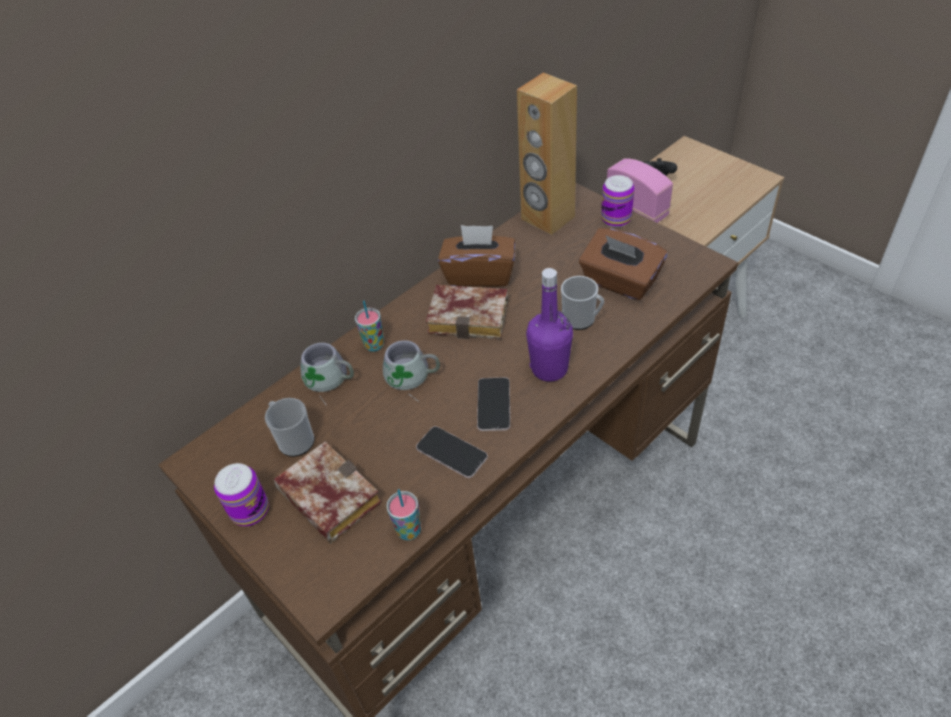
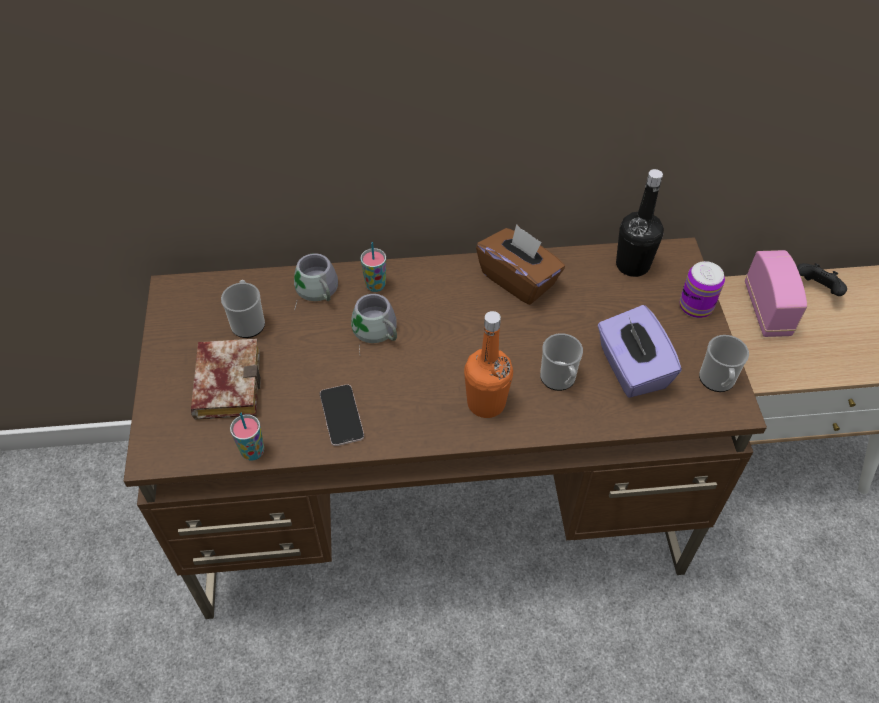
camera: 35 degrees right, 5 degrees up
can [214,463,269,526] -> none
book [426,285,508,339] -> none
phone [477,377,510,431] -> none
brown speaker [517,73,577,235] -> black bottle [616,169,664,277]
purple bottle [526,268,573,381] -> orange bottle [464,311,513,418]
brown tissue box [579,228,667,300] -> purple tissue box [597,305,682,398]
none -> mug [699,335,749,392]

